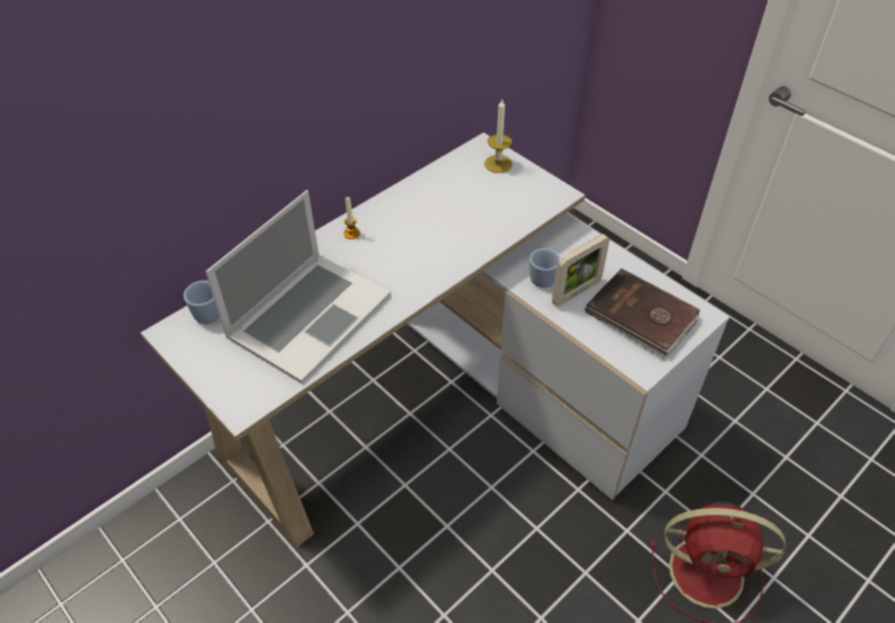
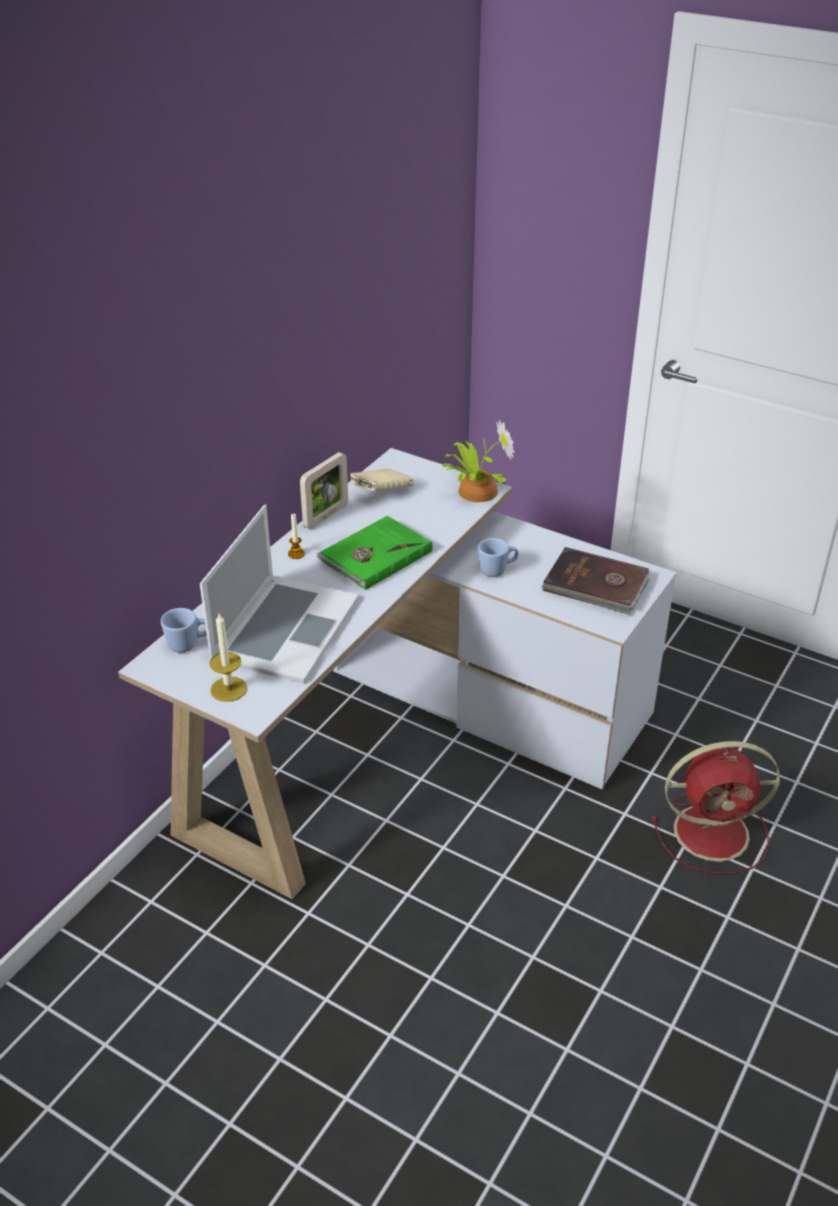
camera: 15 degrees left, 10 degrees down
candle [484,100,513,173] -> candle moved to [209,614,247,702]
picture frame [552,234,610,307] -> picture frame moved to [300,452,348,530]
none -> green book [316,516,433,590]
none -> beige book [350,469,414,491]
none -> potted plant [442,420,514,502]

